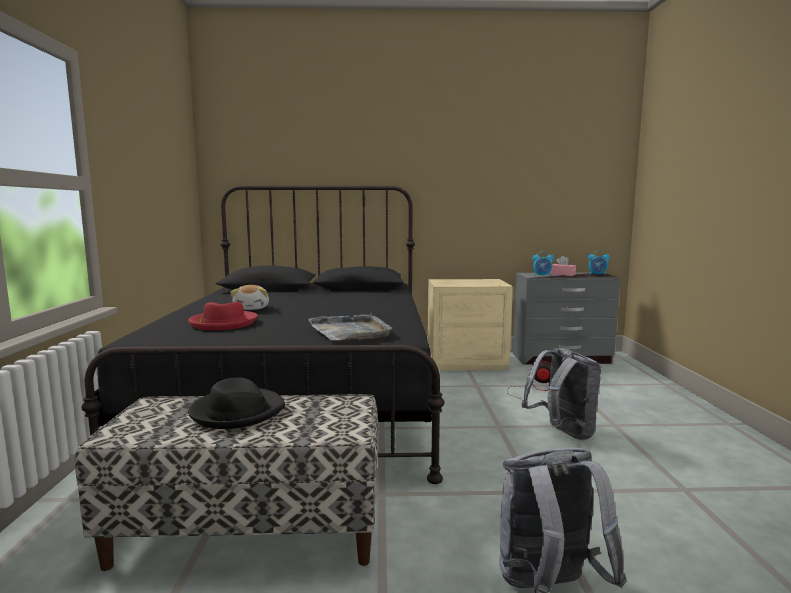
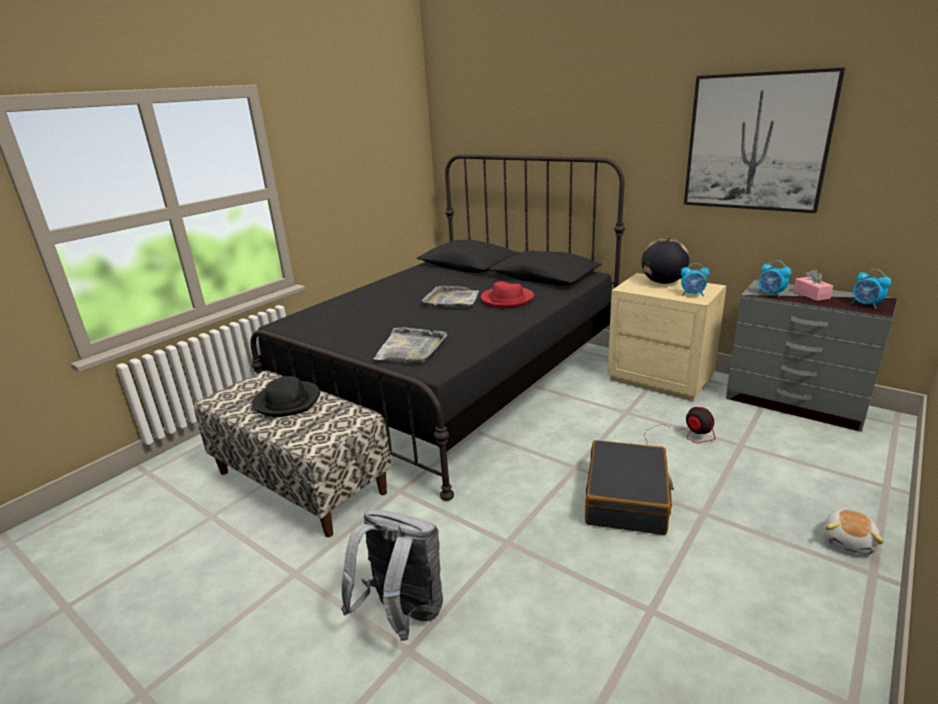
camera: 40 degrees right, 15 degrees up
red hat [188,302,258,330] -> red hat moved to [481,281,534,308]
plush toy [230,285,269,310] -> plush toy moved to [823,509,884,555]
grey backpack [522,348,601,440] -> black suitcase [585,440,674,535]
none -> grey tray [421,286,479,307]
none -> globe [642,238,690,284]
none -> alarm clock [681,263,710,296]
none -> picture [684,67,845,213]

